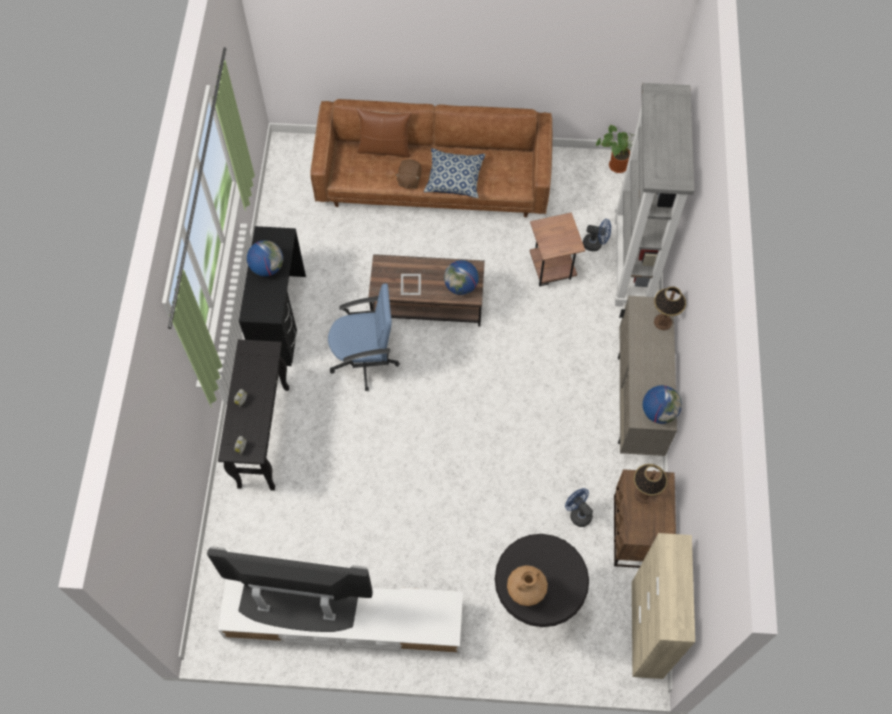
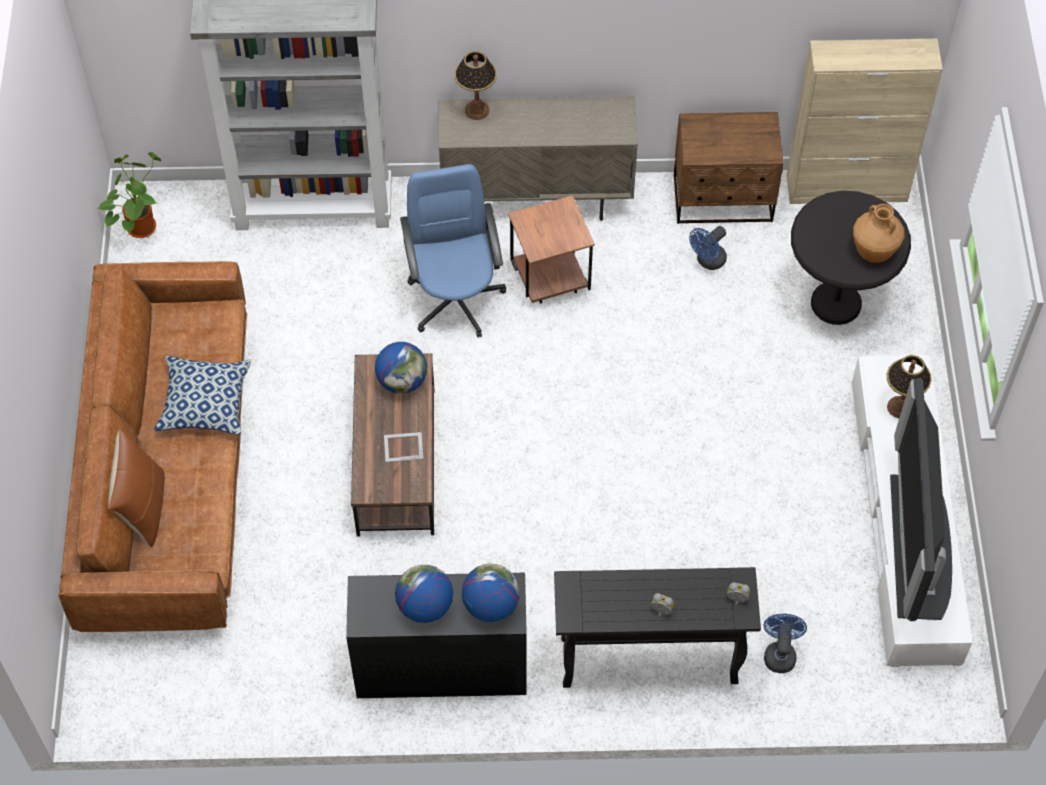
camera: 95 degrees left, 5 degrees down
blue office chair [328,283,400,391] -> blue office chair moved to [400,164,506,337]
brown plush toy [396,160,422,189] -> none
brown side table [530,212,585,287] -> brown side table moved to [508,195,595,304]
blue fan [583,219,611,251] -> blue fan moved to [764,614,807,673]
table lamp [634,464,667,504] -> table lamp moved to [887,355,932,418]
globe [643,385,682,424] -> globe moved to [462,564,520,622]

